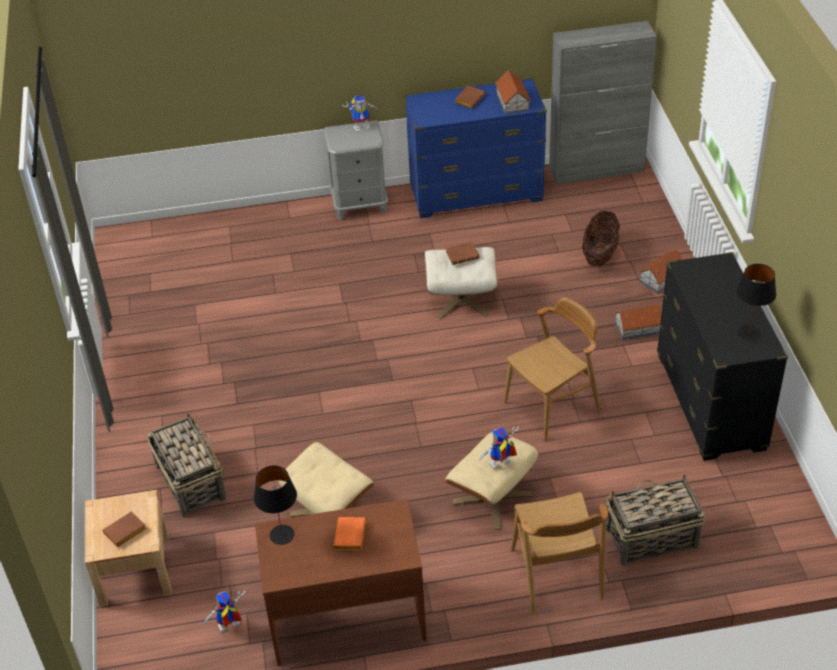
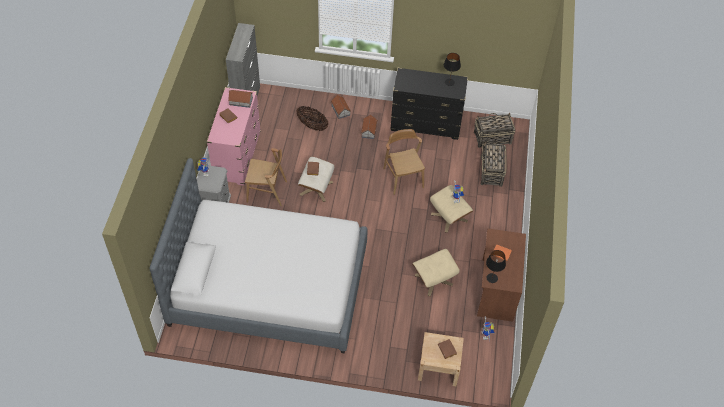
camera: 75 degrees left, 10 degrees up
basket [147,412,226,517] -> basket moved to [474,113,515,148]
blue dresser [405,78,547,218] -> pink dresser [207,87,261,185]
brown chair [511,492,608,614] -> brown chair moved to [245,148,287,206]
none -> bed [149,158,368,354]

